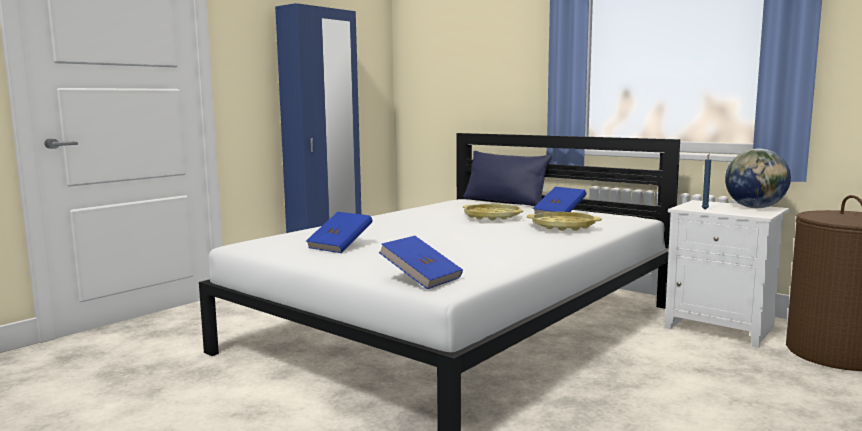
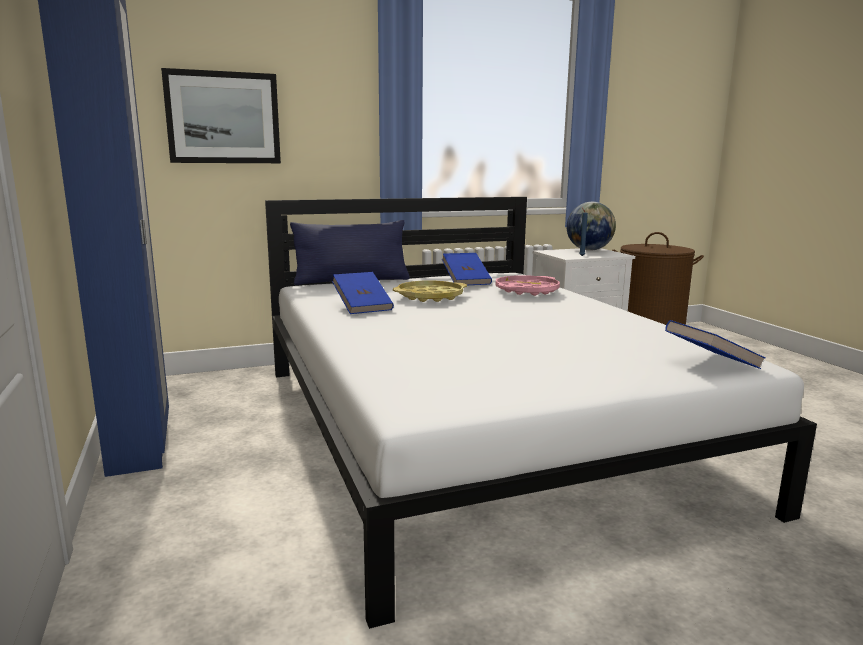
camera: 60 degrees left, 5 degrees up
blue book [306,212,372,253] -> blue book moved to [332,272,394,314]
yellow tray [527,212,602,231] -> pink tray [496,275,560,296]
none -> picture [161,68,281,163]

